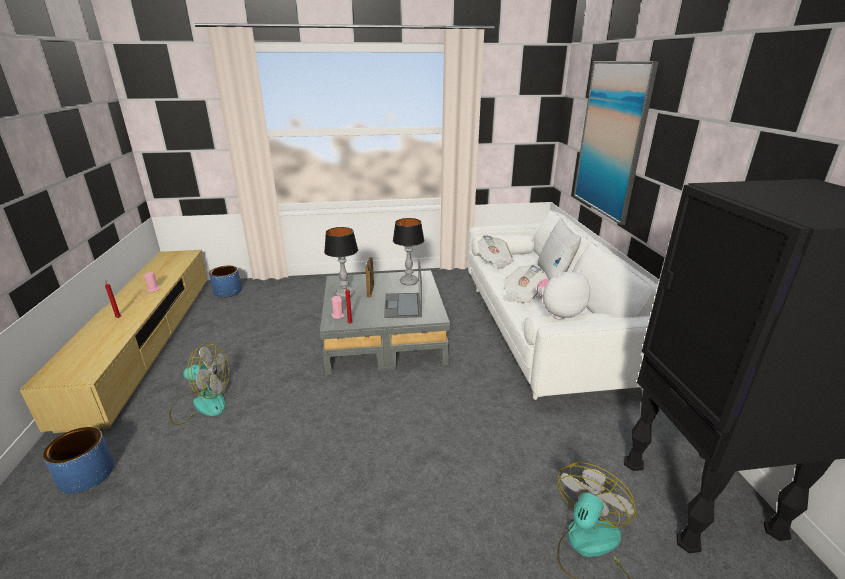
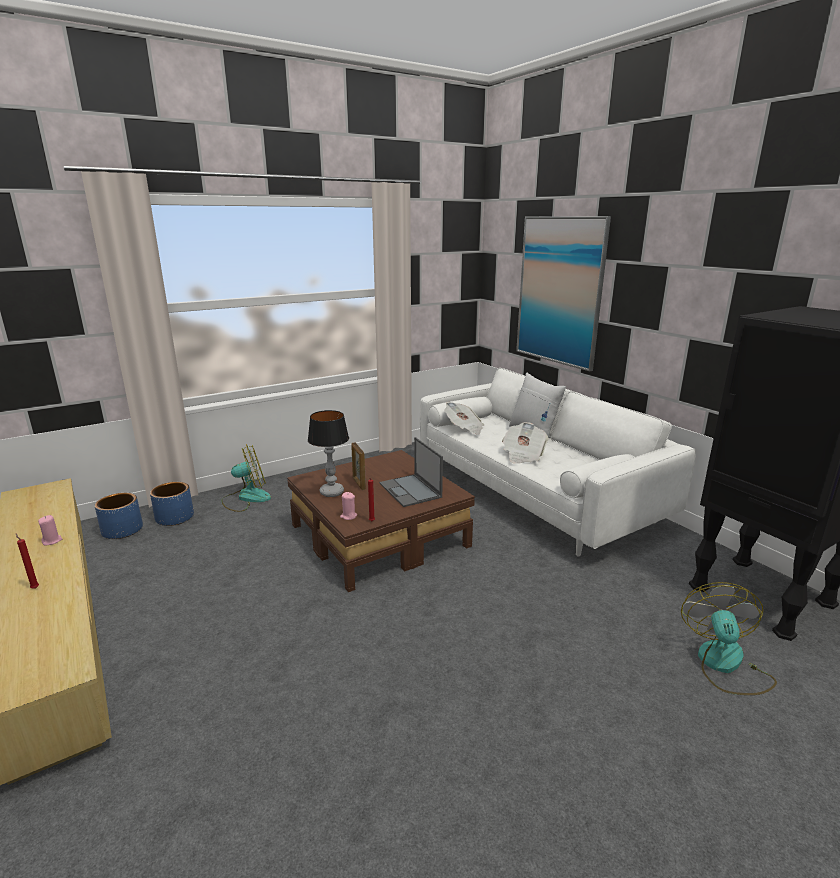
camera: 25 degrees left, 5 degrees down
blue planter [43,427,114,494] -> blue planter moved to [150,482,194,526]
fan [169,343,229,426] -> fan moved to [221,444,271,512]
grey coffee table [320,270,450,375] -> brown coffee table [287,450,475,592]
table lamp [393,218,424,285] -> none
plush toy [537,270,590,320] -> none

